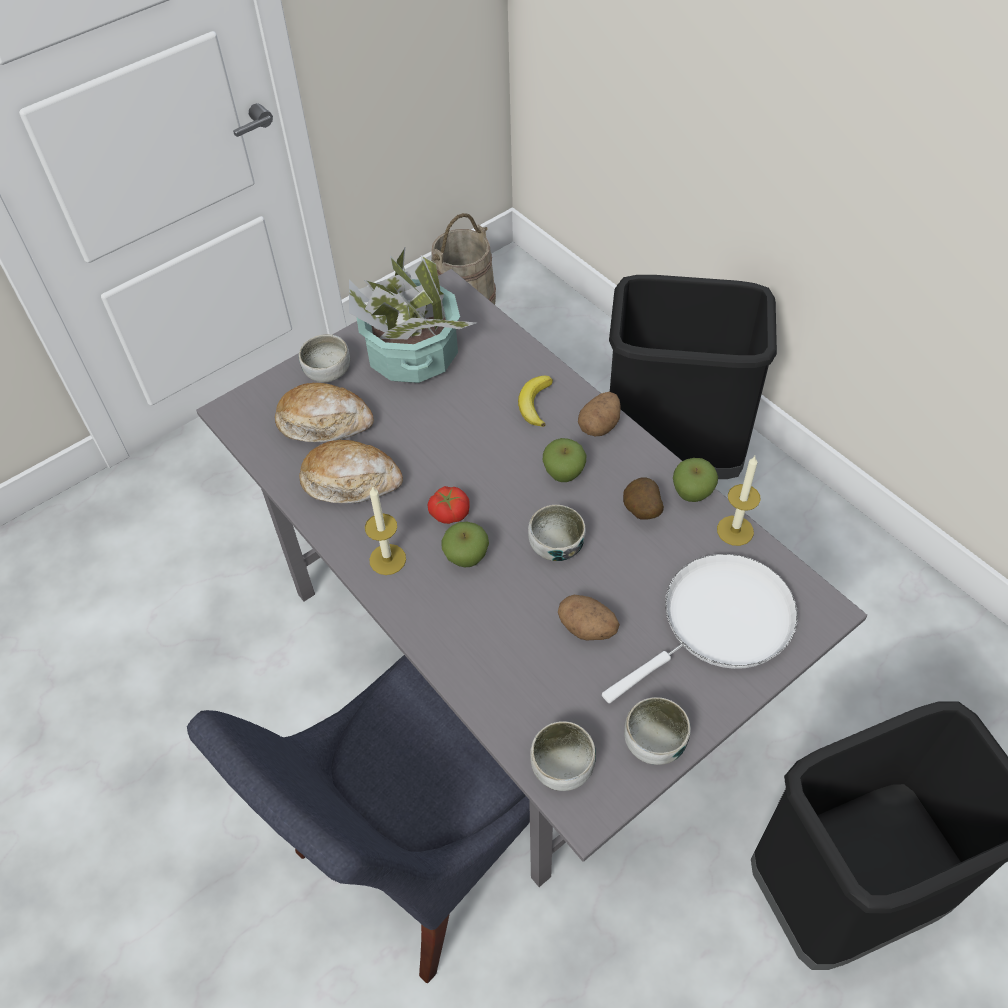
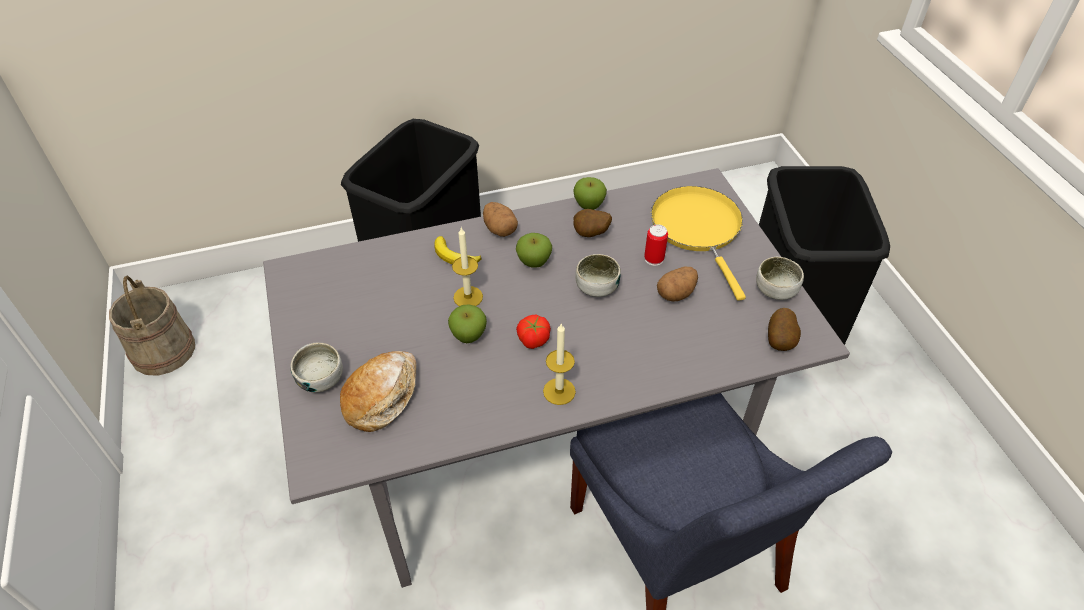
camera: 70 degrees left, 5 degrees down
bread [299,440,403,503] -> none
potted plant [349,246,478,383] -> none
apple [441,522,489,568] -> apple moved to [448,304,487,343]
bowl [530,721,596,791] -> potato [768,308,801,351]
white frying pan [602,554,798,704] -> yellow frying pan [651,186,746,301]
candle [717,456,760,546] -> candle moved to [452,228,483,306]
none -> can [644,224,668,266]

